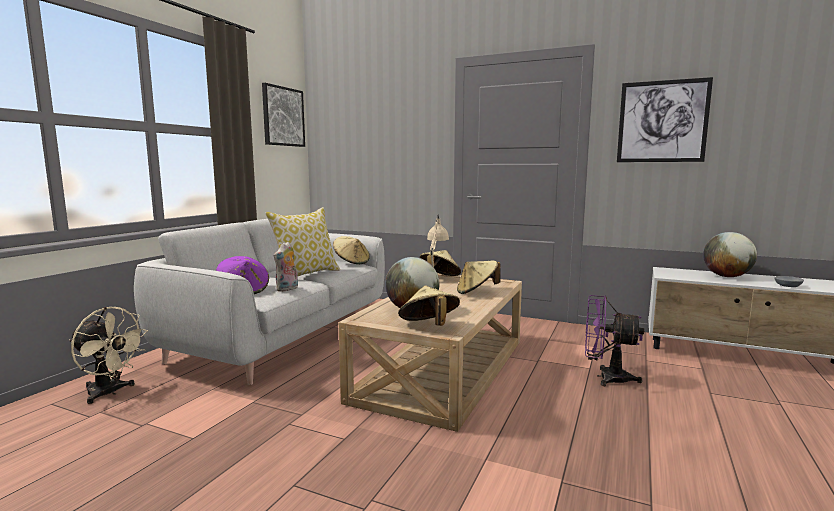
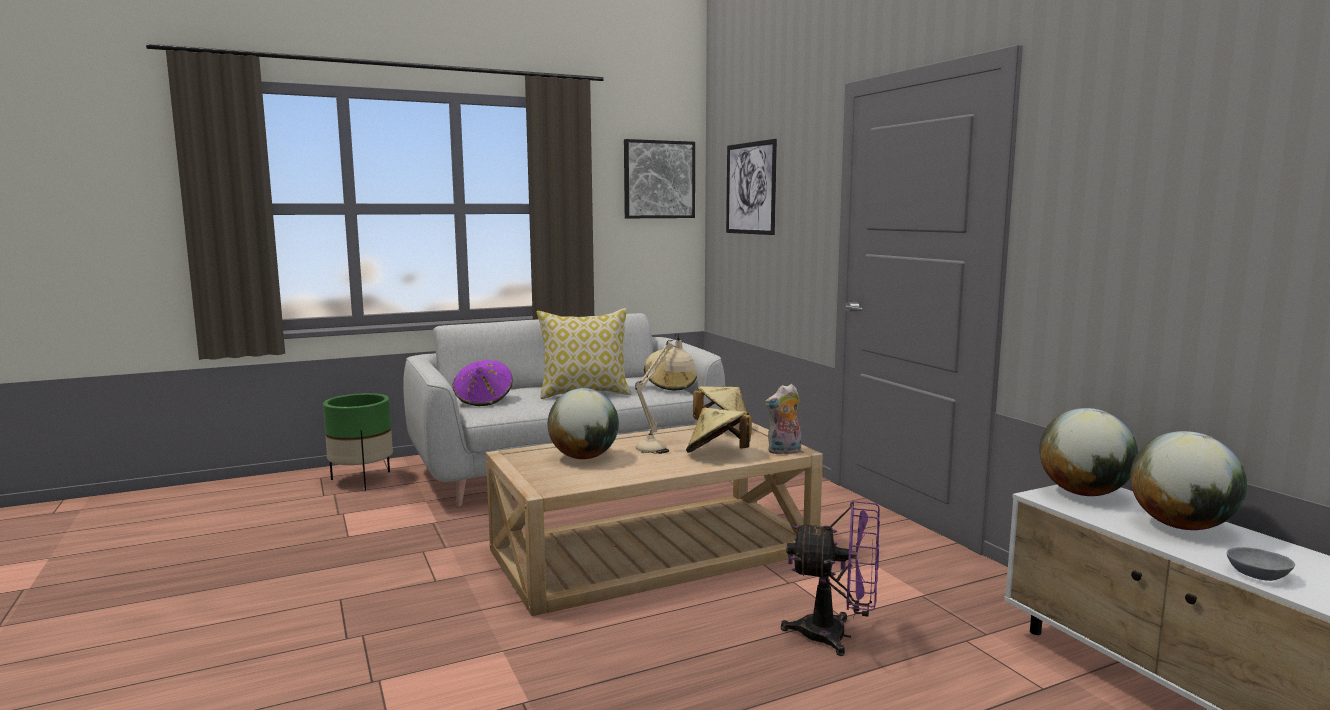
camera: 40 degrees right, 0 degrees up
beige fan [69,307,148,404] -> green planter [323,393,393,491]
plush toy [273,242,298,292] -> plush toy moved to [765,384,801,455]
beige hat [398,286,460,326] -> none
purple fan [585,295,644,386] -> purple fan turned 135 degrees clockwise [781,501,880,656]
picture [617,77,713,162] -> picture moved to [726,139,777,235]
none -> globe [1039,408,1138,496]

